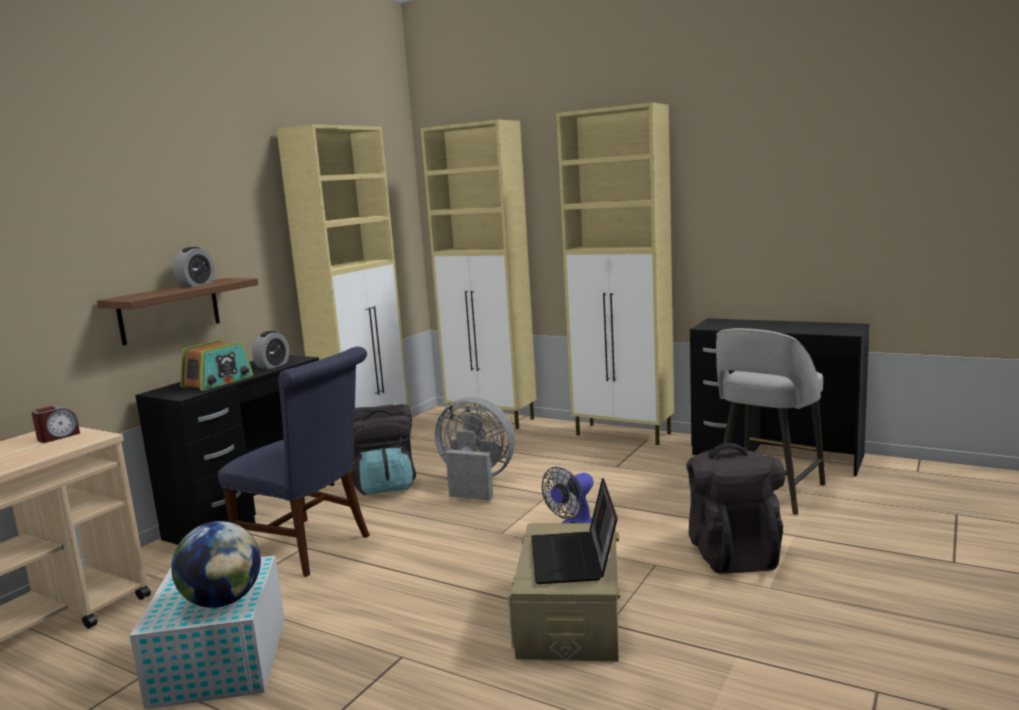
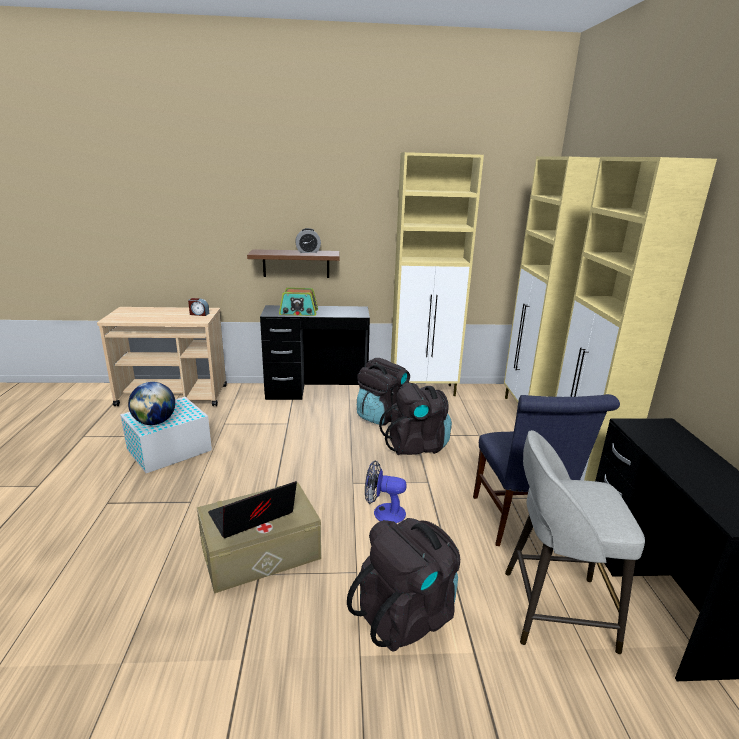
camera: 55 degrees right, 10 degrees up
blue chair [218,347,370,577] -> blue chair moved to [473,394,620,546]
alarm clock [252,331,289,369] -> none
grey fan [435,397,515,501] -> black backpack [379,383,452,455]

